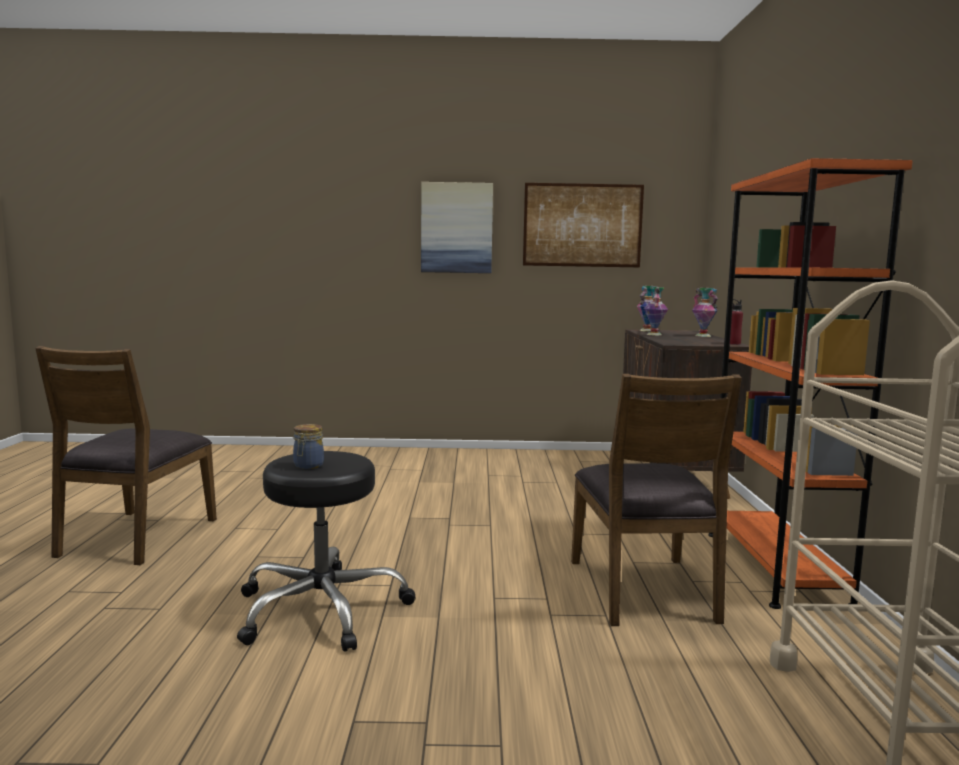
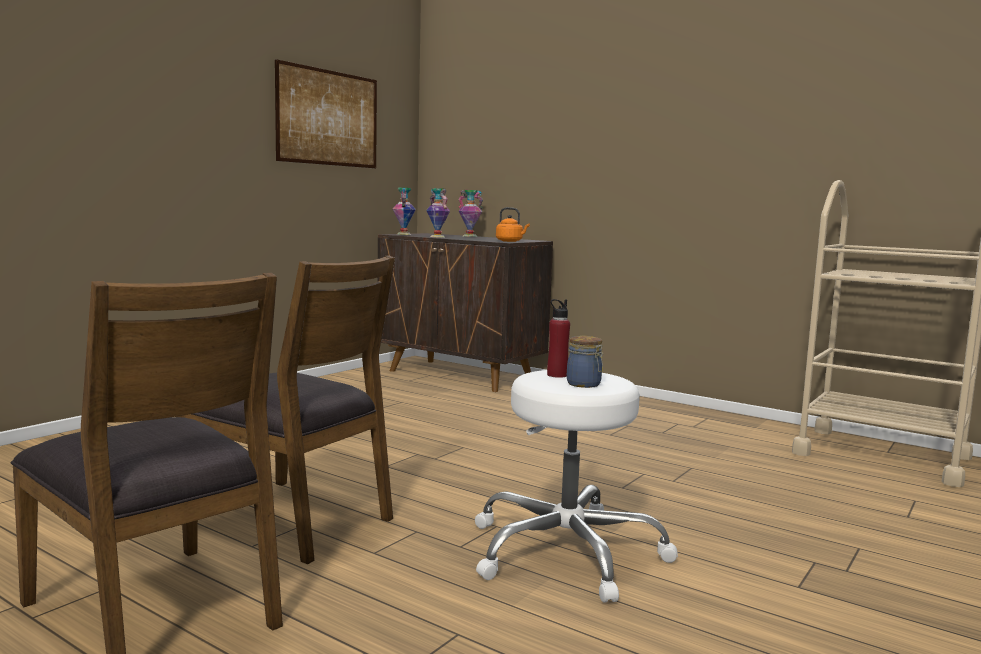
camera: 55 degrees left, 0 degrees up
black stool [237,451,416,652] -> white stool [475,370,678,603]
picture [421,182,493,273] -> none
brown chair [571,374,742,626] -> brown chair moved to [176,255,395,564]
orange bookcase [708,158,913,609] -> none
red bottle [730,299,743,345] -> red bottle moved to [547,299,570,378]
none -> orange kettle [496,207,530,242]

